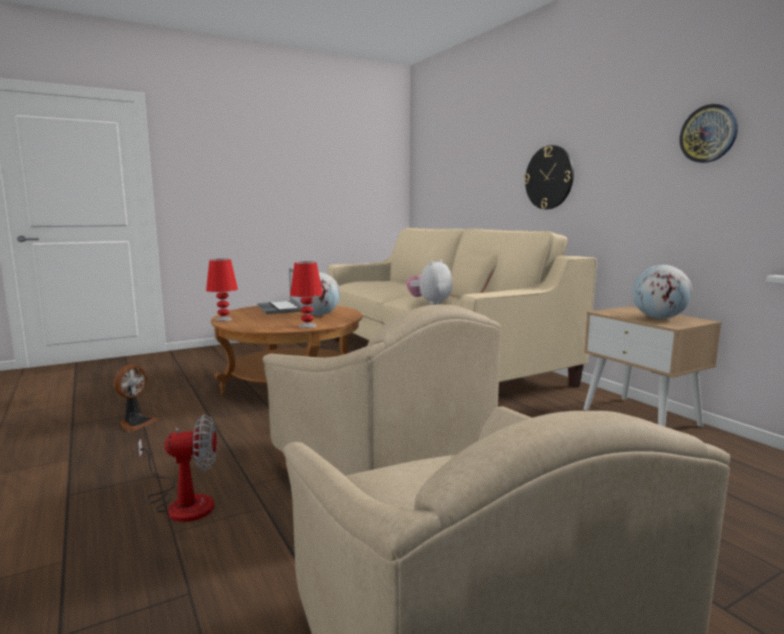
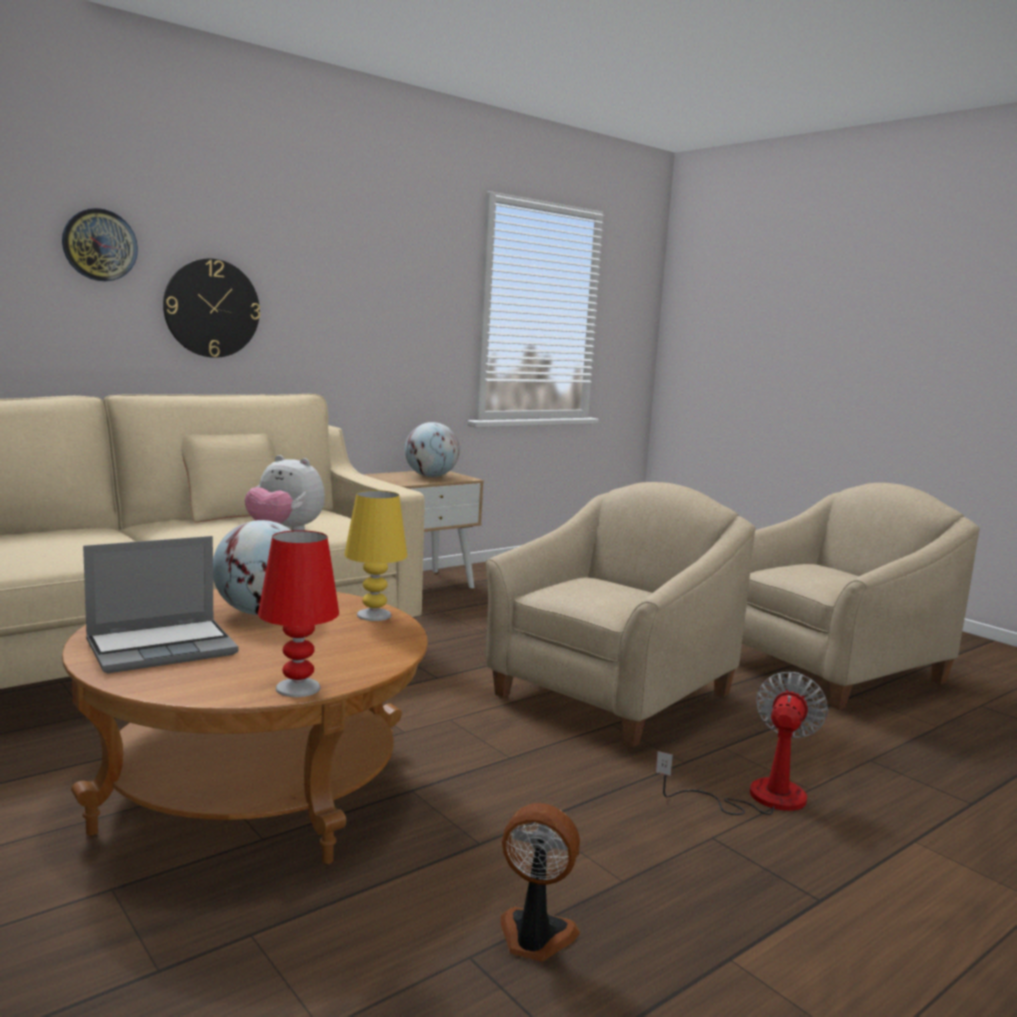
camera: 100 degrees left, 0 degrees up
fan [138,415,217,522] -> fan turned 45 degrees clockwise [656,672,828,815]
red table lamp [290,262,323,328] -> yellow table lamp [344,490,408,621]
wall clock [679,104,738,163] -> wall clock moved to [62,208,138,281]

